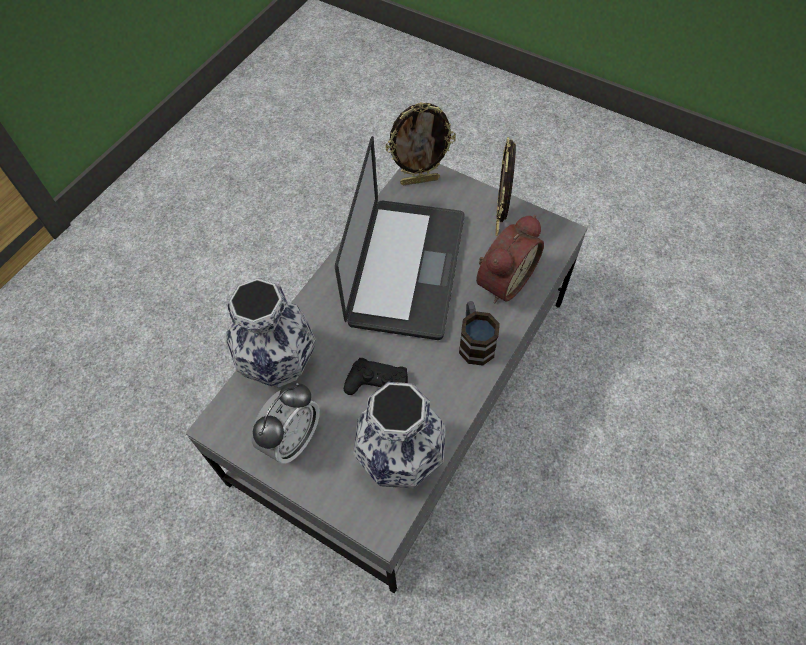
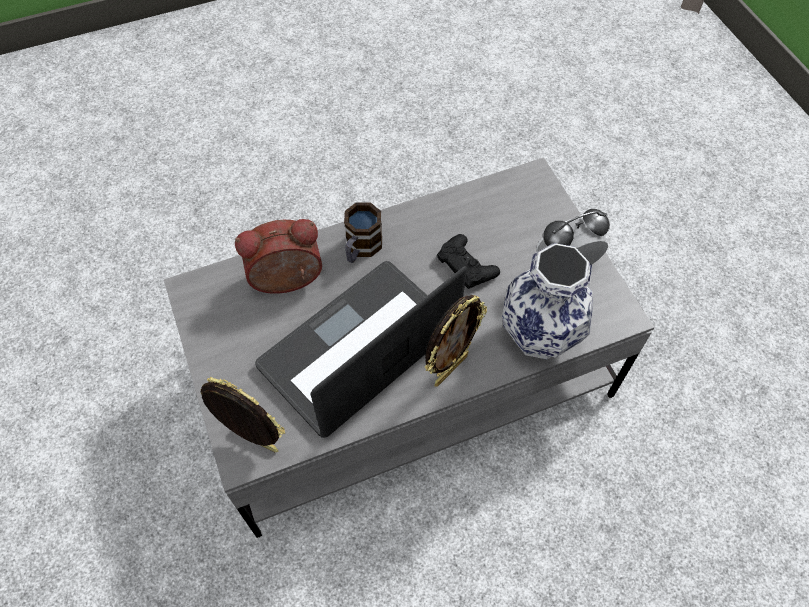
camera: 145 degrees left, 0 degrees up
vase [353,382,446,489] -> none
picture frame [496,137,516,236] -> picture frame moved to [425,295,487,387]

